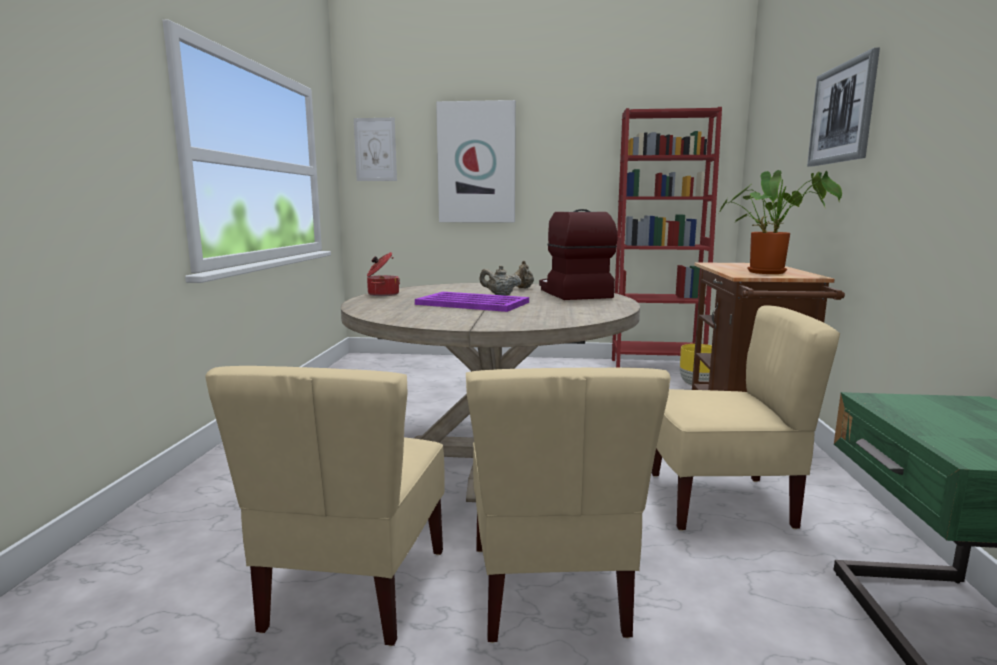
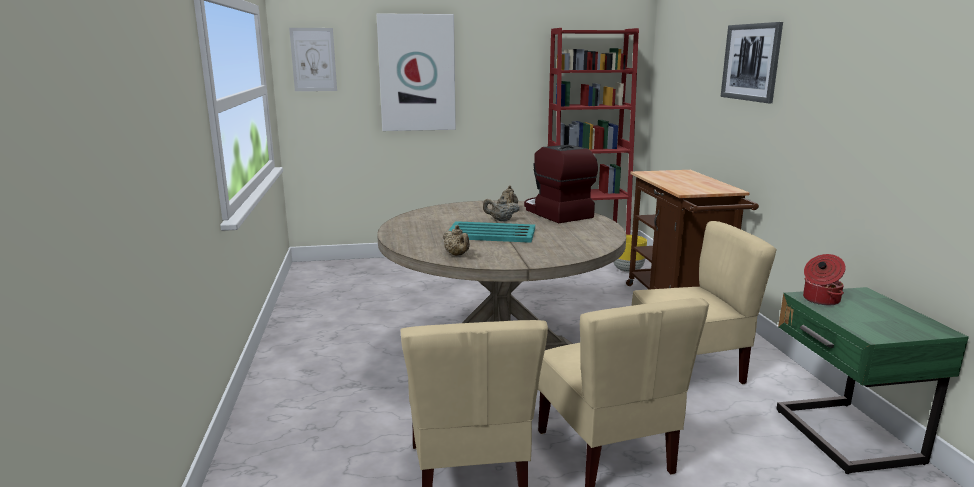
camera: 15 degrees left, 5 degrees up
cooking pot [367,252,400,296] -> cooking pot moved to [803,254,846,305]
purple tray [415,292,529,312] -> turquoise tray [448,221,535,243]
potted plant [719,170,842,274] -> none
none -> beige teapot [443,225,470,256]

